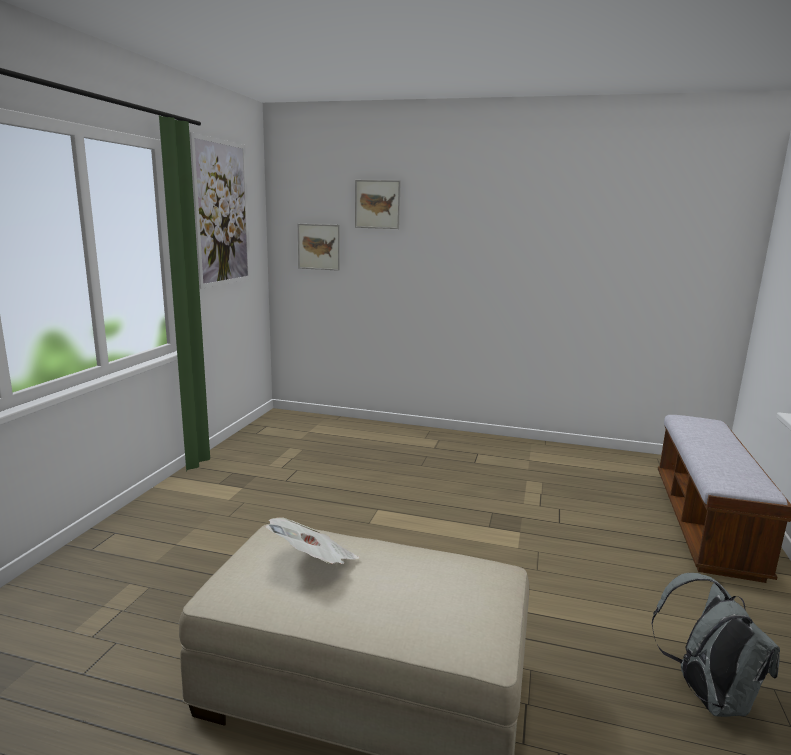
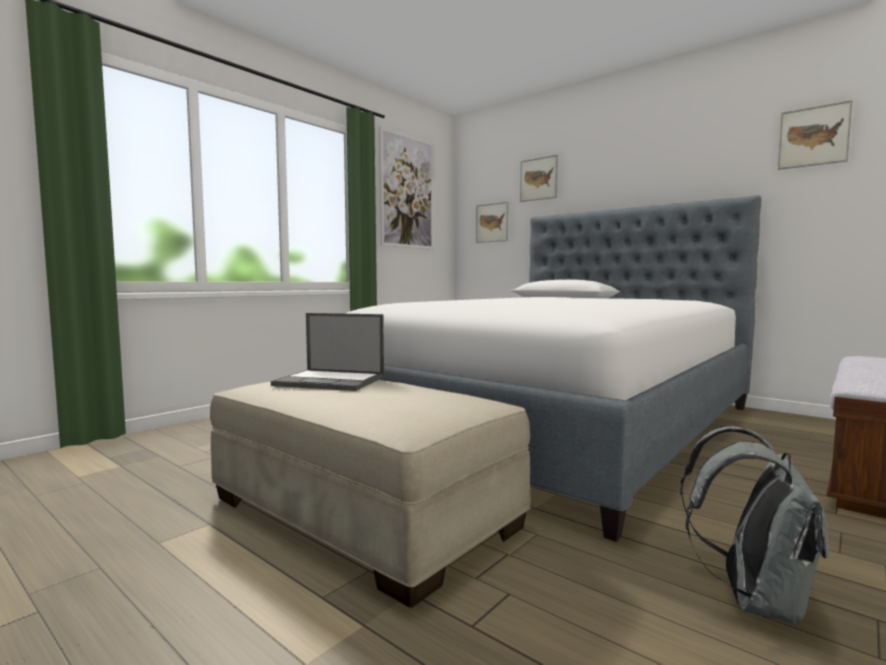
camera: 25 degrees right, 10 degrees down
newspaper [265,517,359,564] -> laptop [271,313,384,391]
none -> bed [345,195,761,542]
none -> picture [778,100,853,170]

